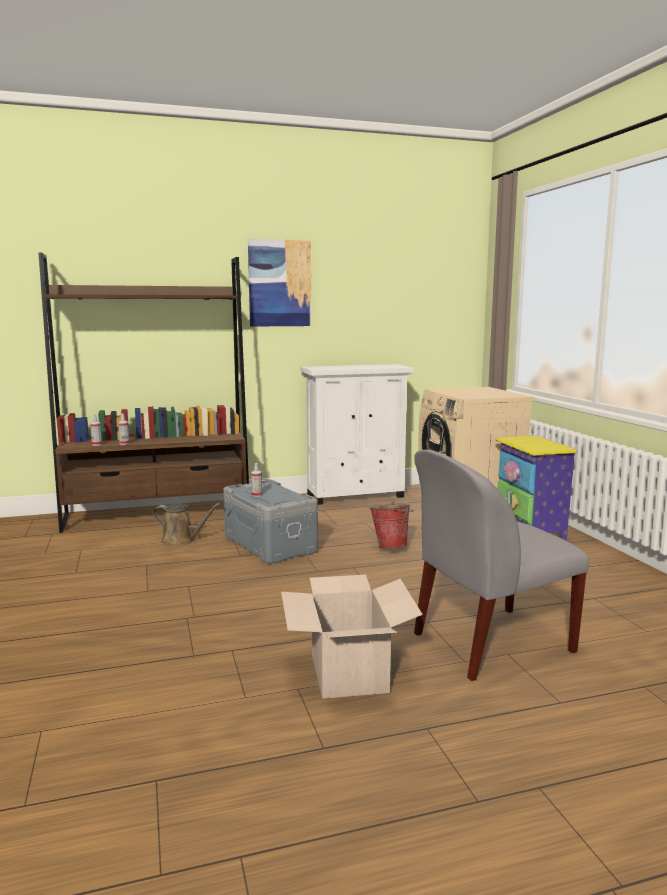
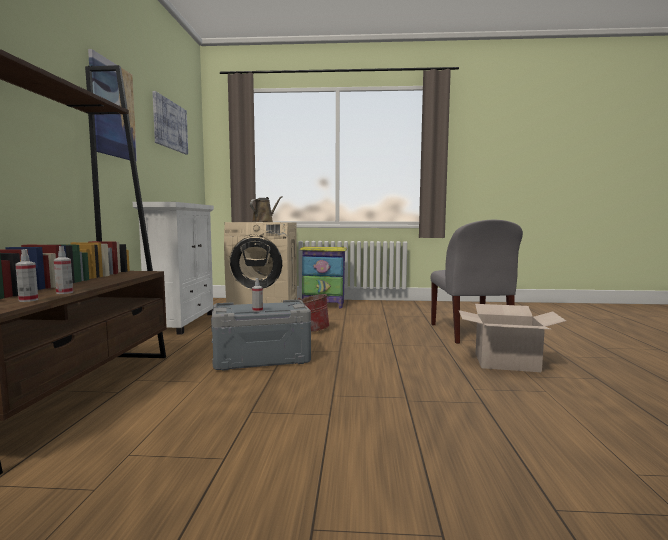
camera: 70 degrees left, 5 degrees down
brown watering can [153,503,221,546] -> brown watering can moved to [250,196,283,222]
none -> picture [152,91,188,154]

